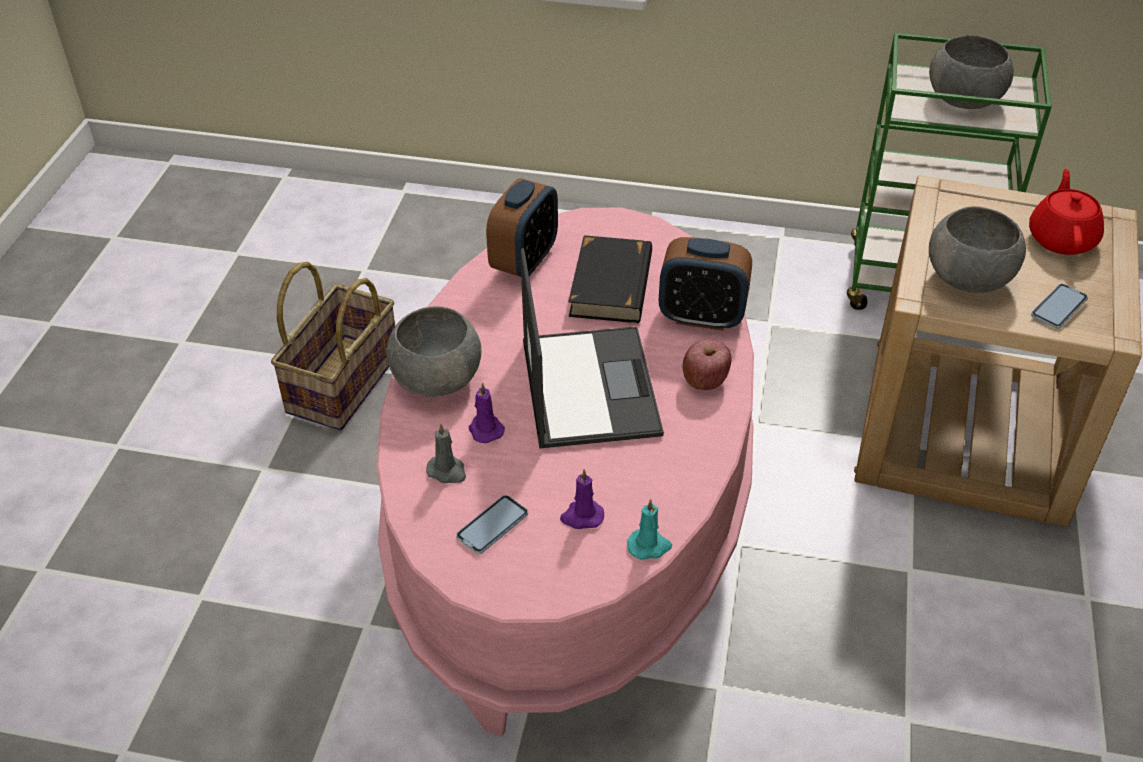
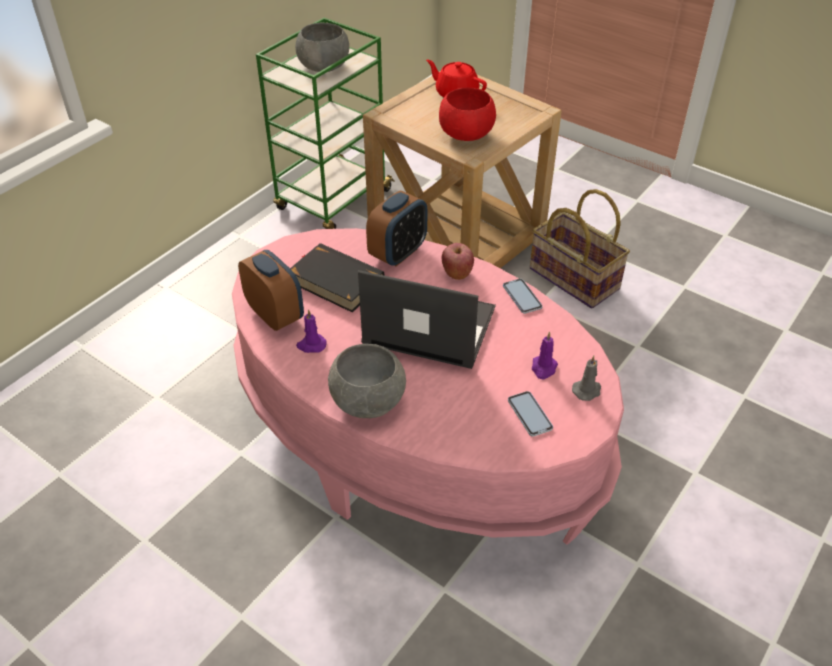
camera: 65 degrees left, 0 degrees up
basket [271,262,395,430] -> basket moved to [530,189,630,309]
grey candle [426,423,466,483] -> grey candle moved to [572,356,601,401]
purple candle [468,383,505,443] -> purple candle moved to [296,309,327,353]
turquoise candle [627,499,672,560] -> none
grey bowl [929,206,1026,293] -> red bowl [439,87,496,141]
phone [1031,284,1088,329] -> phone moved to [503,279,542,314]

